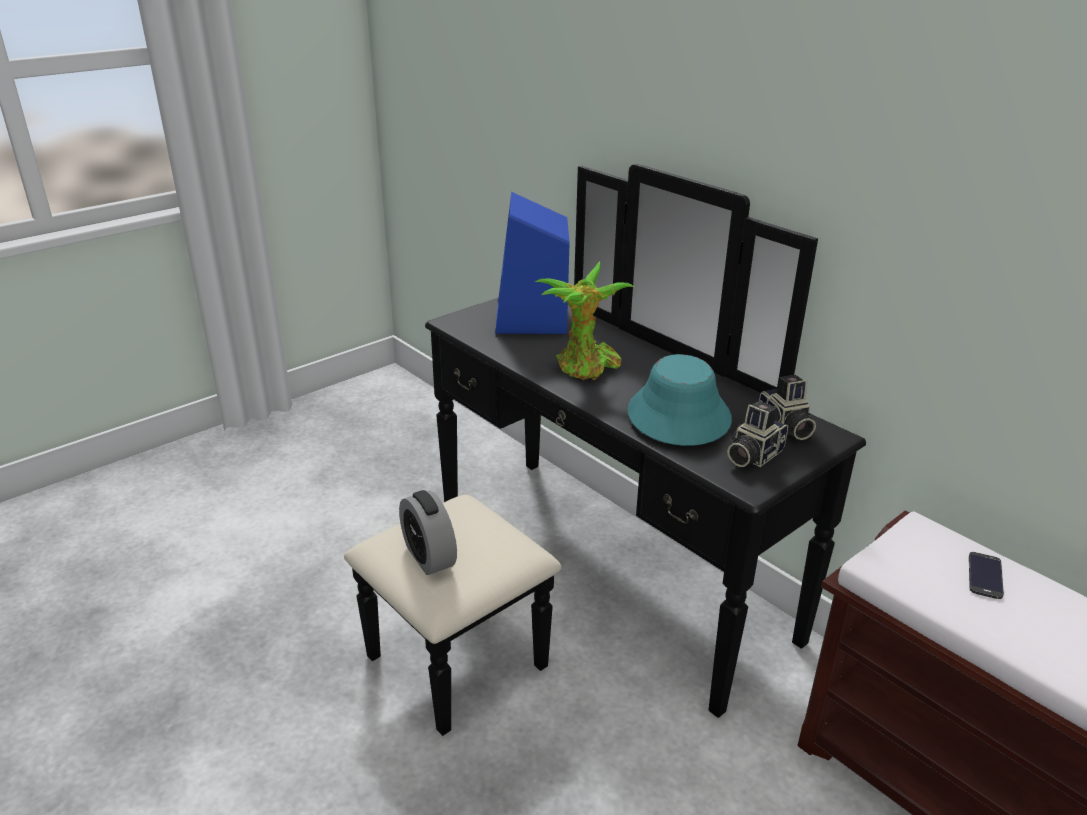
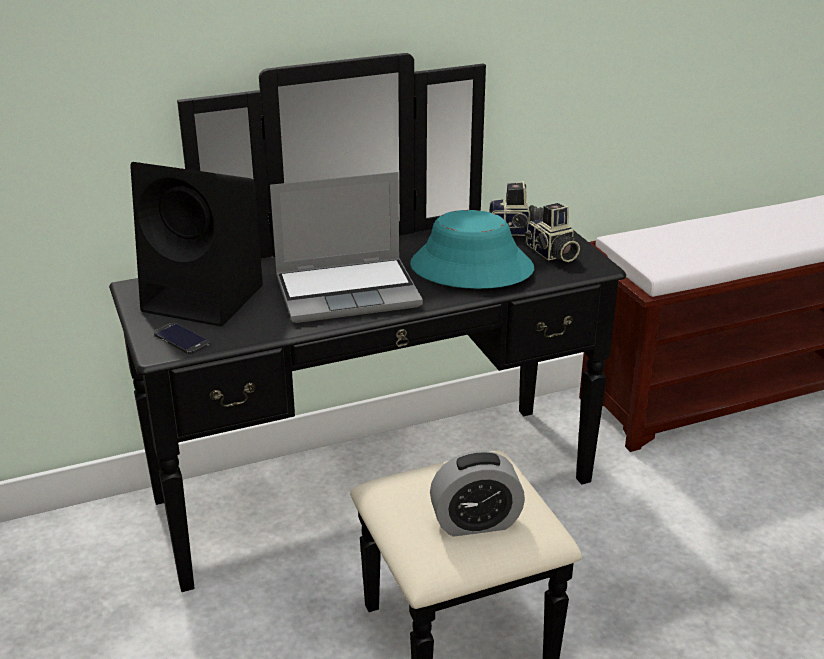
camera: 70 degrees left, 0 degrees up
blue speaker [495,192,569,334] -> black speaker [130,162,263,327]
potted plant [535,262,634,380] -> laptop [270,172,423,323]
phone [969,552,1004,599] -> phone moved to [154,323,210,354]

